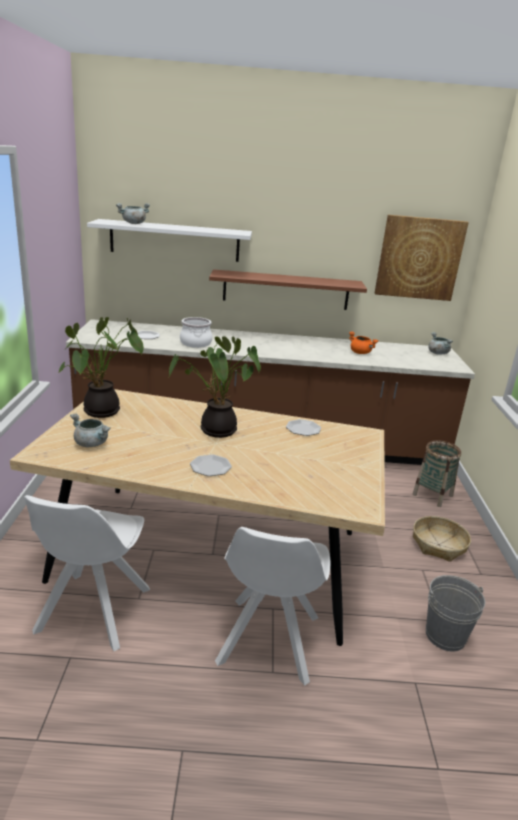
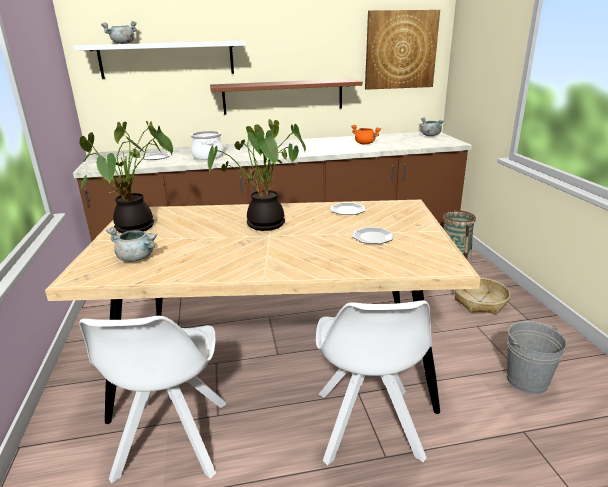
camera: 10 degrees left, 0 degrees up
plate [190,454,232,476] -> plate moved to [353,227,393,244]

